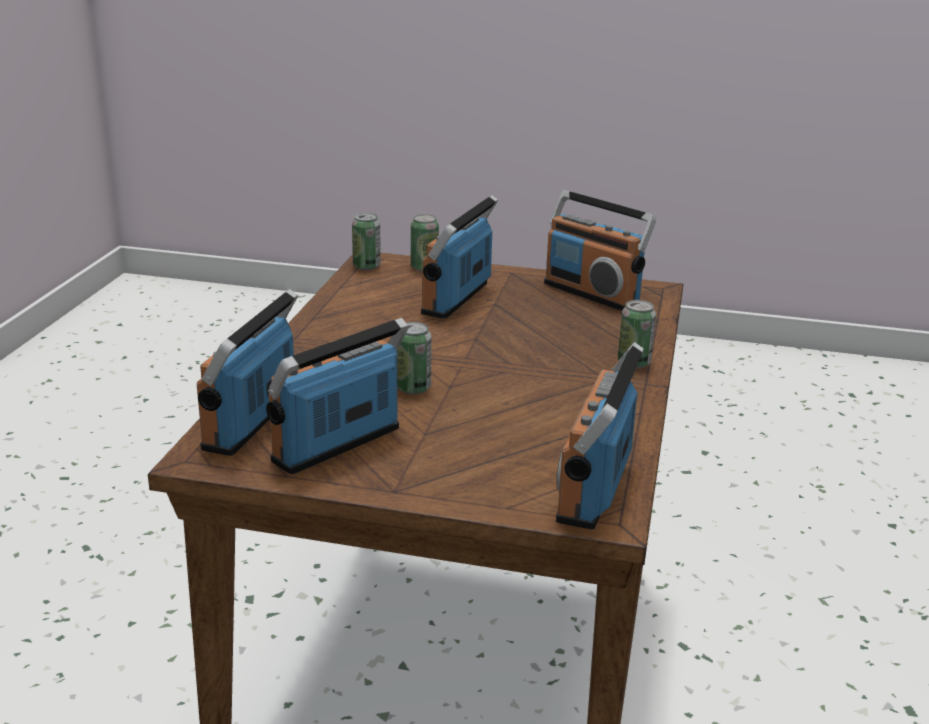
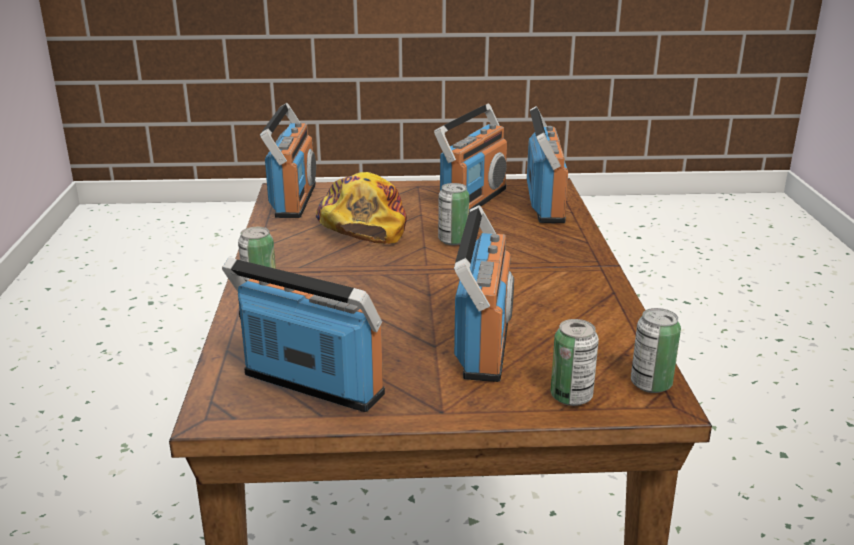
camera: 165 degrees right, 0 degrees up
none -> cap [316,172,407,244]

